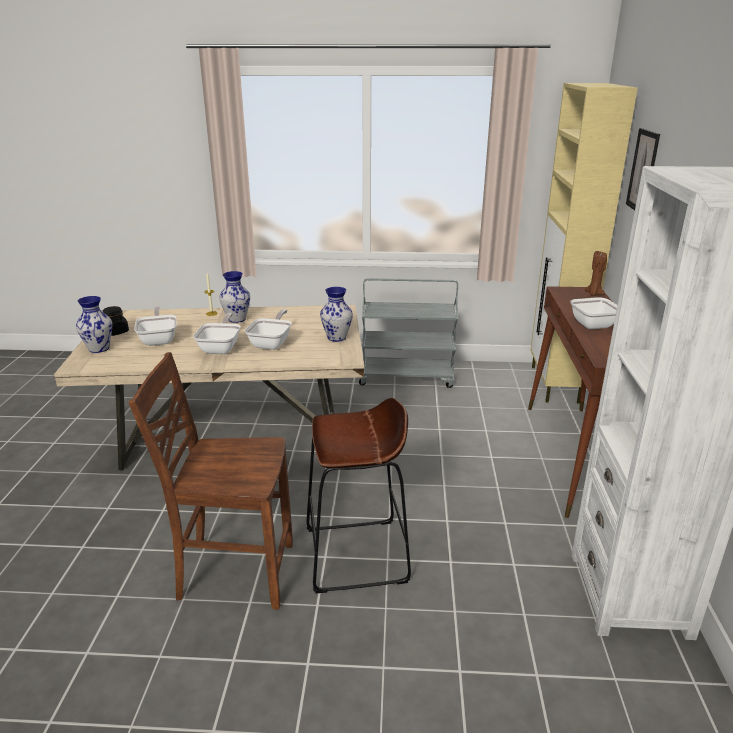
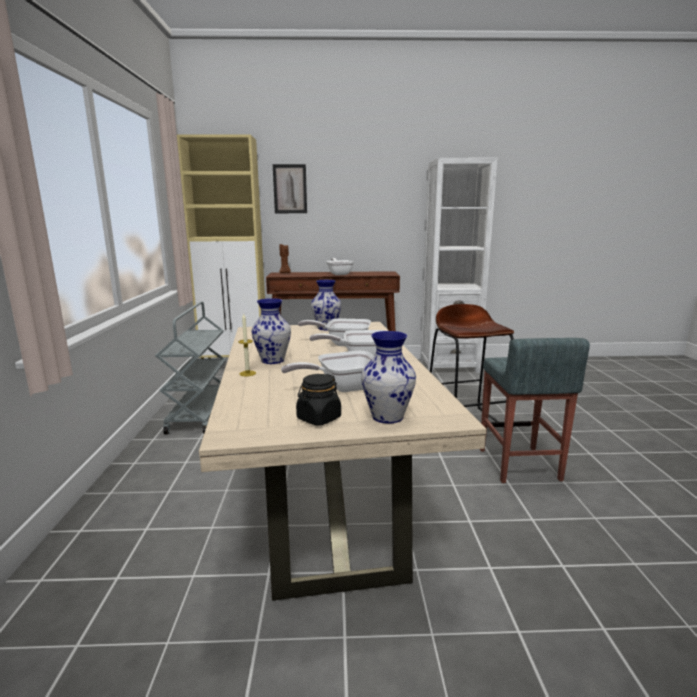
camera: 95 degrees left, 10 degrees down
brown chair [129,352,293,610] -> grey stool [480,338,590,483]

